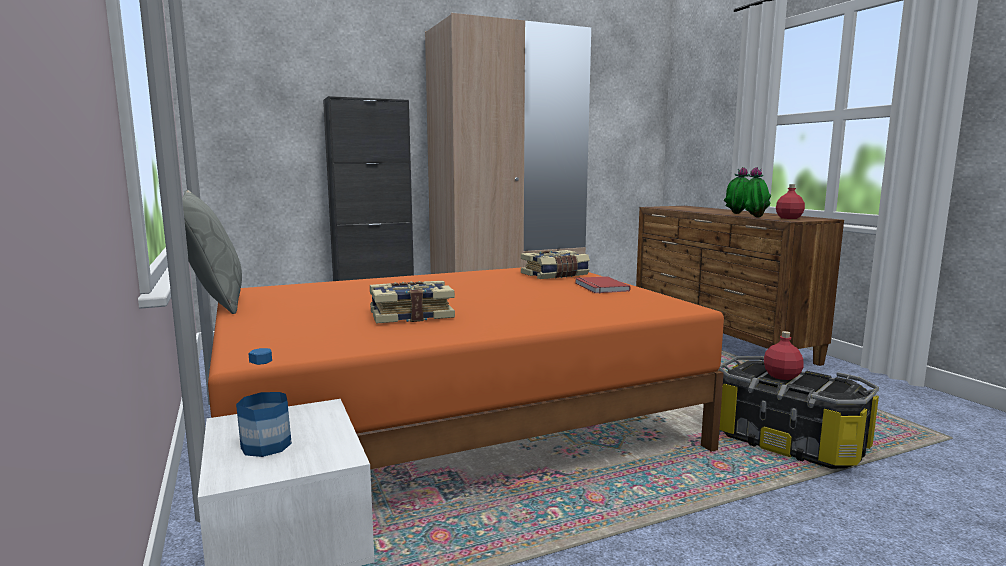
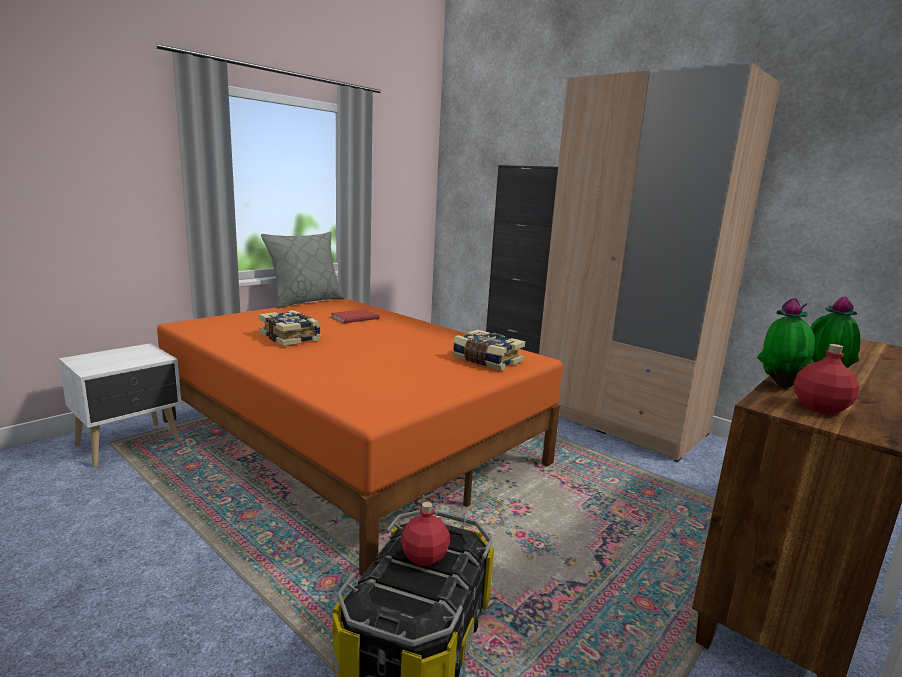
camera: 65 degrees right, 5 degrees up
bottle [236,348,292,457] -> none
red book [575,276,631,293] -> red book moved to [331,309,380,323]

